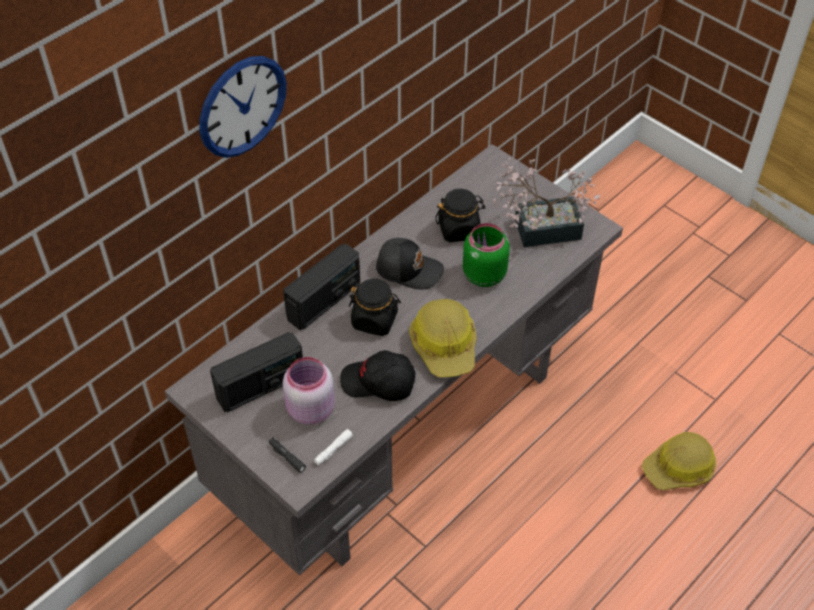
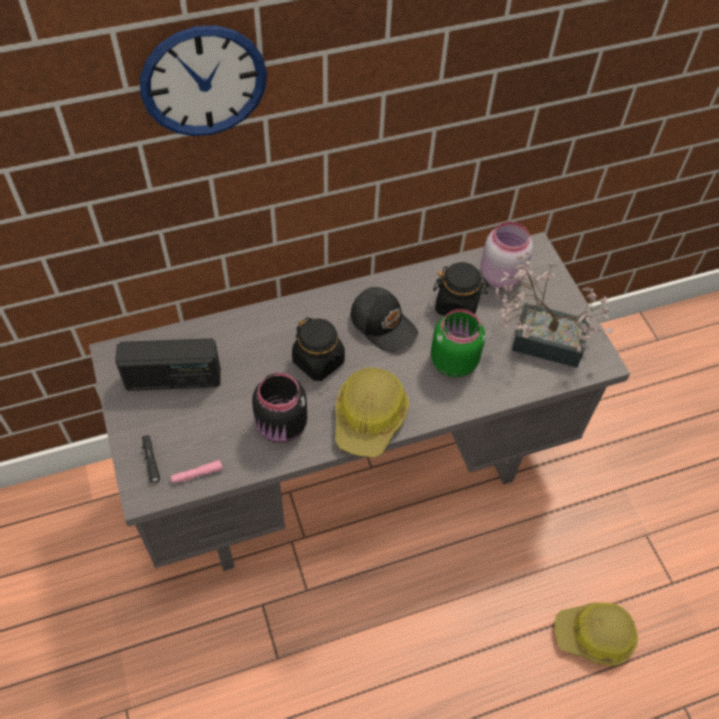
camera: 25 degrees right, 5 degrees up
radio [283,243,360,330] -> none
pink jar [283,357,335,425] -> pink jar moved to [481,222,533,288]
white flashlight [314,429,353,465] -> pink flashlight [171,460,223,483]
black cap [340,350,415,401] -> black jar [252,373,307,443]

